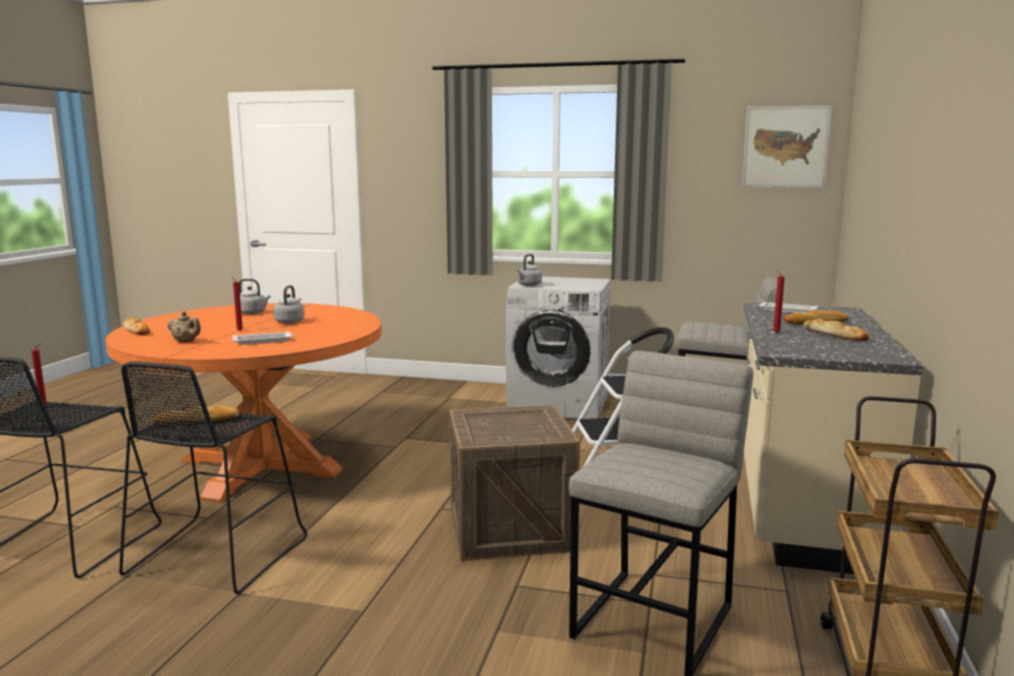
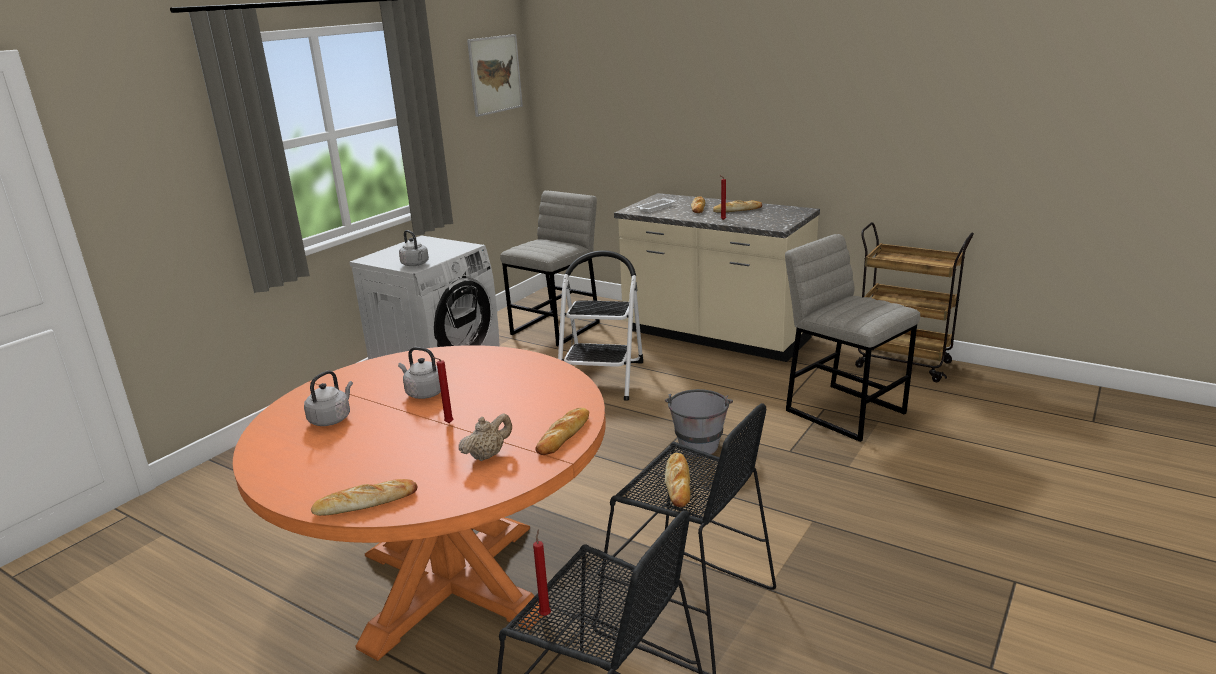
camera: 70 degrees left, 10 degrees up
white tray [233,332,294,345] -> none
crate [449,405,580,561] -> grey bucket [665,389,733,456]
none -> bread [535,408,590,455]

